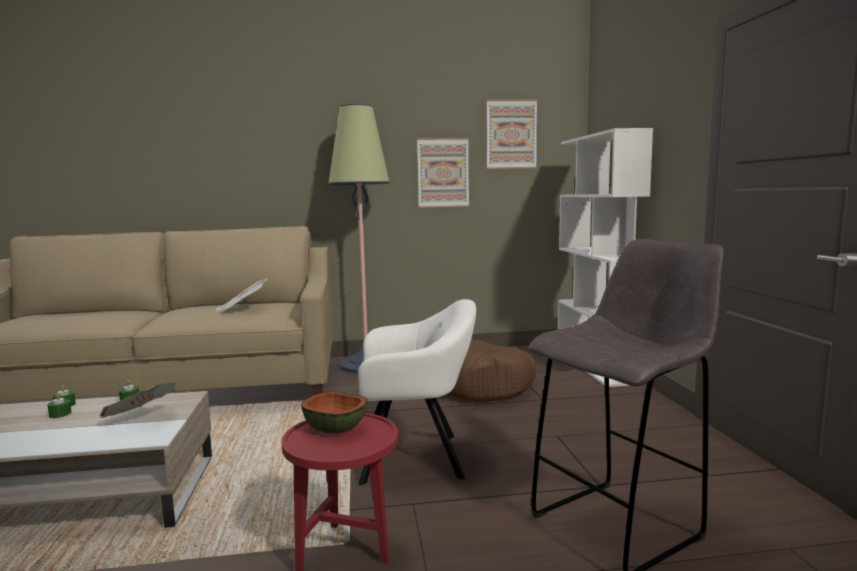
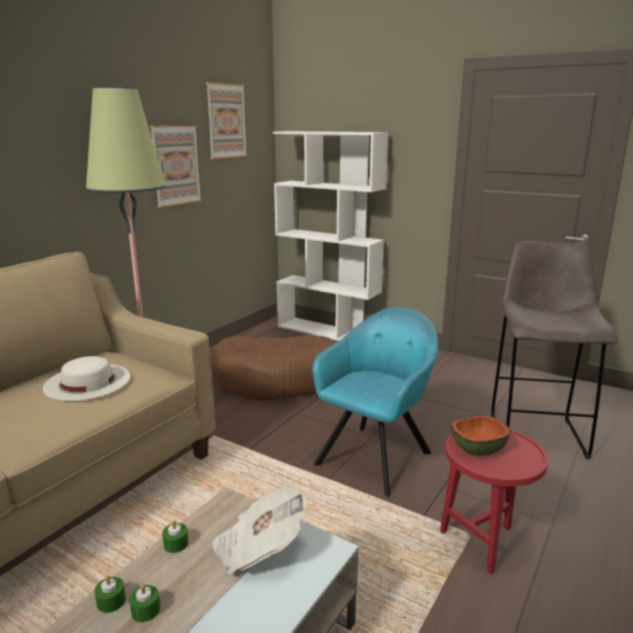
camera: 50 degrees left, 10 degrees up
newspaper [216,279,267,311] -> white hat [43,356,131,401]
white armchair [358,299,476,485] -> turquoise armchair [312,307,438,497]

